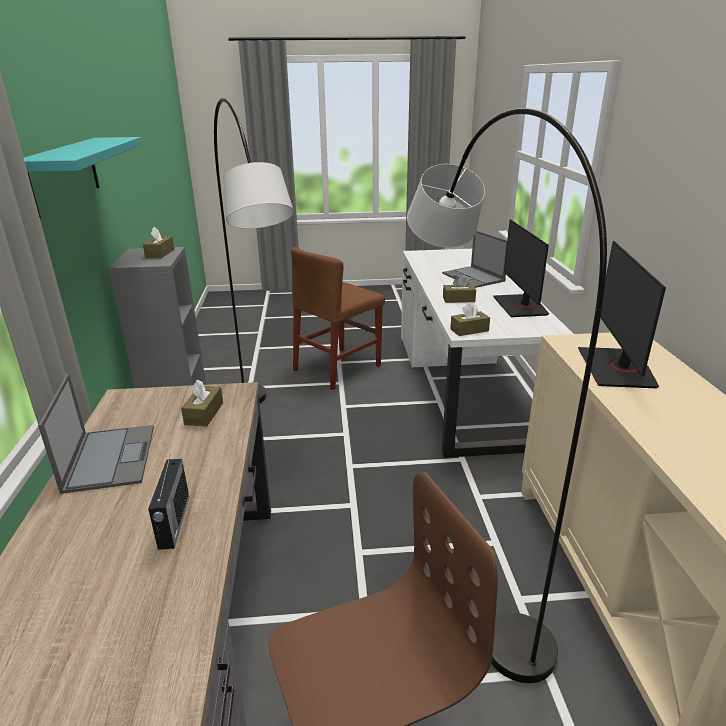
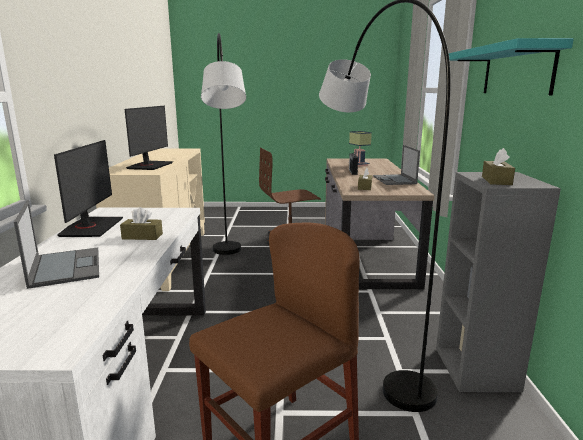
camera: 175 degrees left, 10 degrees down
brown tissue box [450,302,490,336] -> none
none -> table lamp [349,131,372,167]

